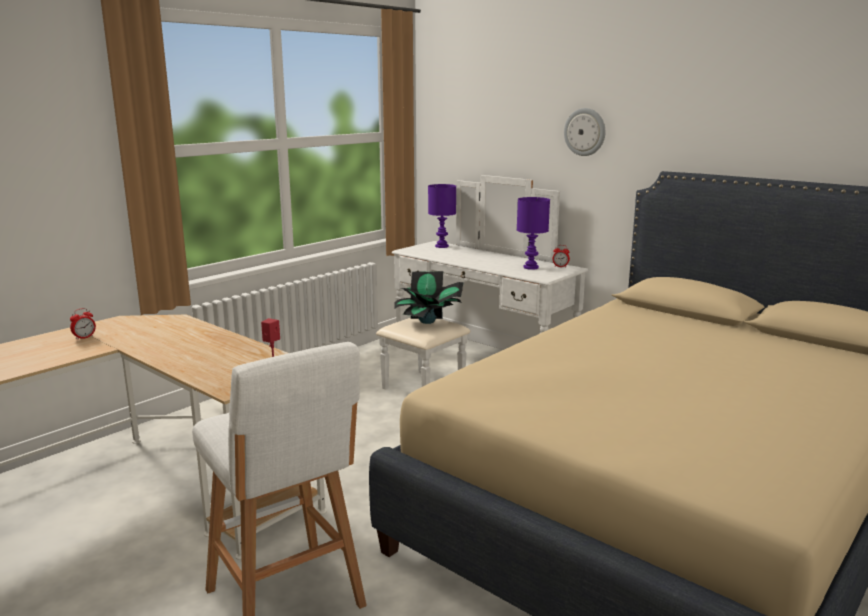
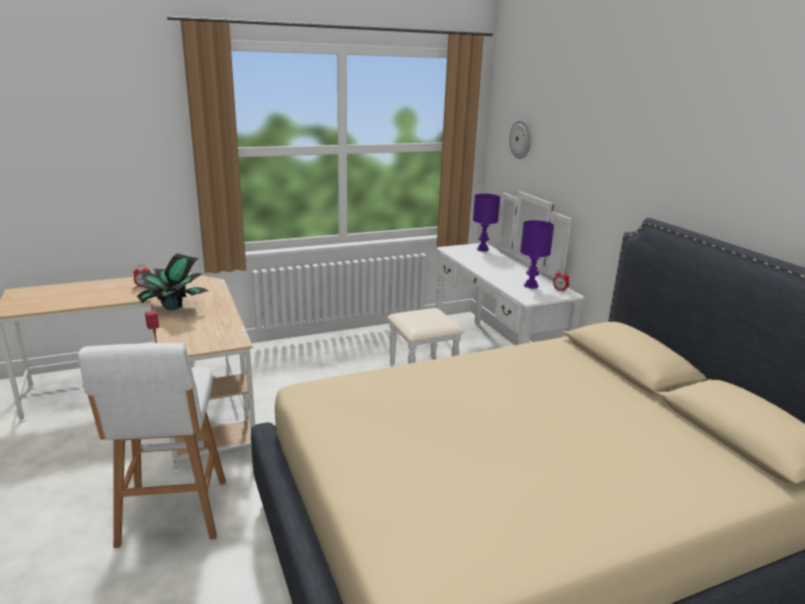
camera: 25 degrees right, 5 degrees up
potted plant [395,271,464,324] -> potted plant moved to [133,254,208,310]
wall clock [564,108,605,156] -> wall clock moved to [509,119,531,159]

